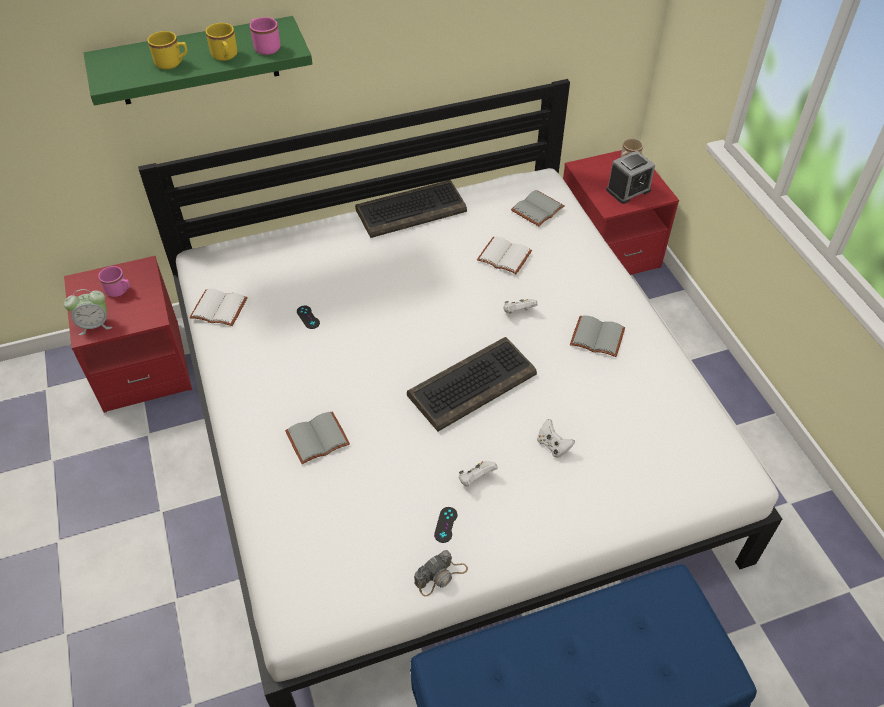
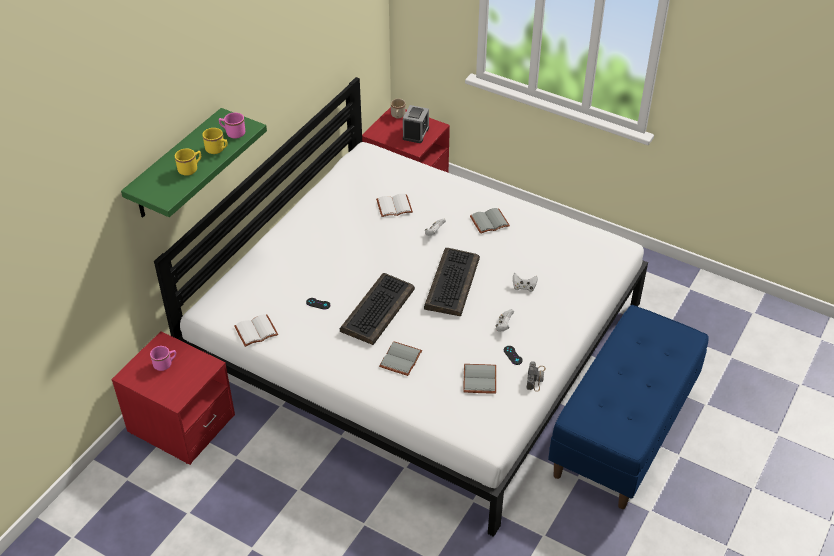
camera: 40 degrees left, 5 degrees down
alarm clock [64,289,112,335] -> none
keyboard [355,180,467,238] -> keyboard moved to [340,273,415,345]
grey book [511,190,565,226] -> grey book moved to [463,364,496,394]

